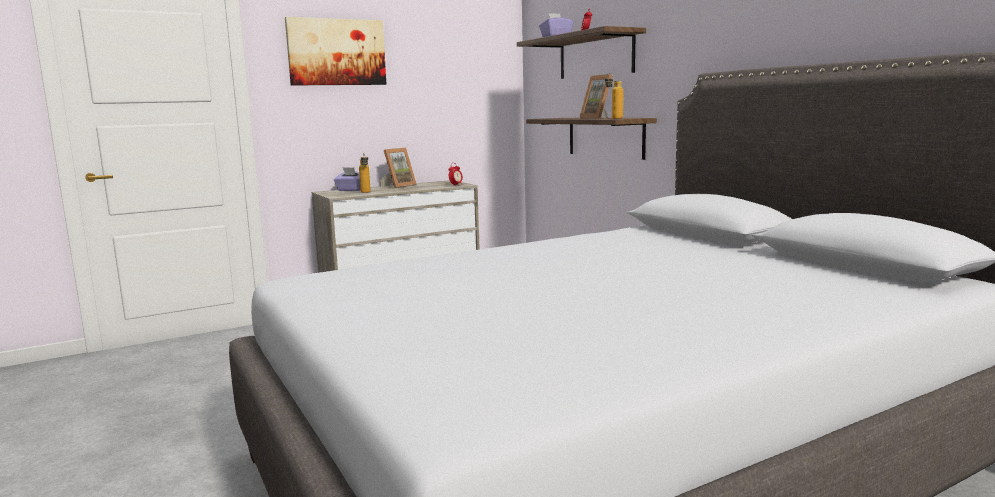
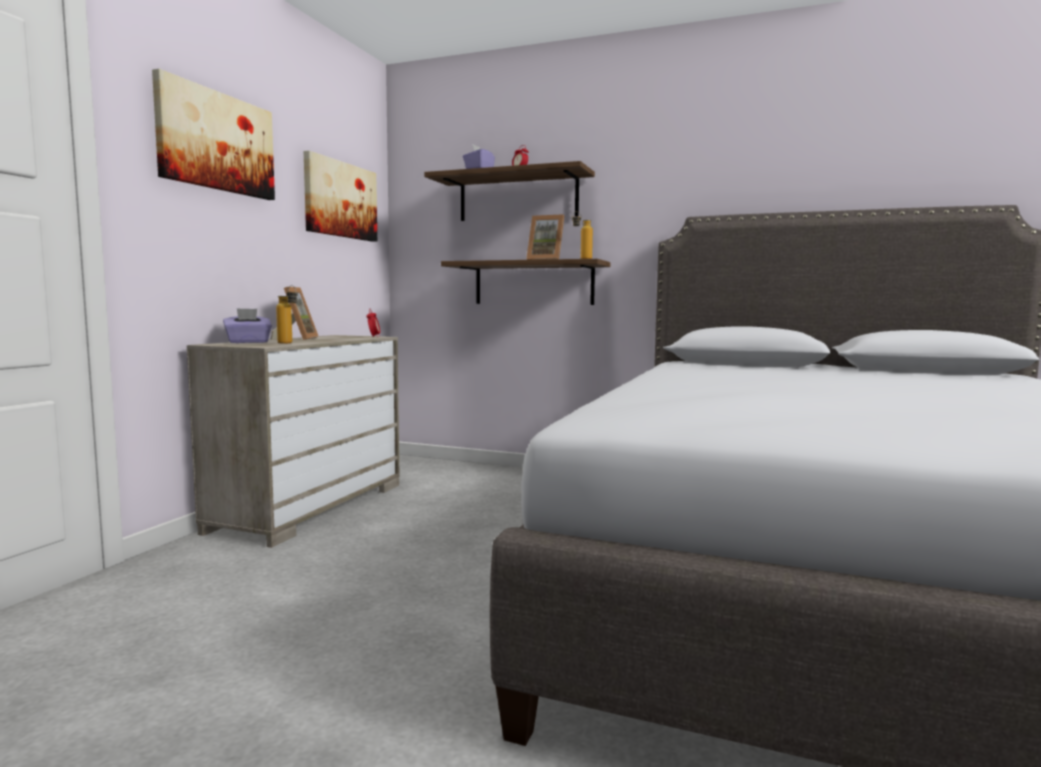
camera: 40 degrees left, 5 degrees down
none -> picture [303,151,377,242]

